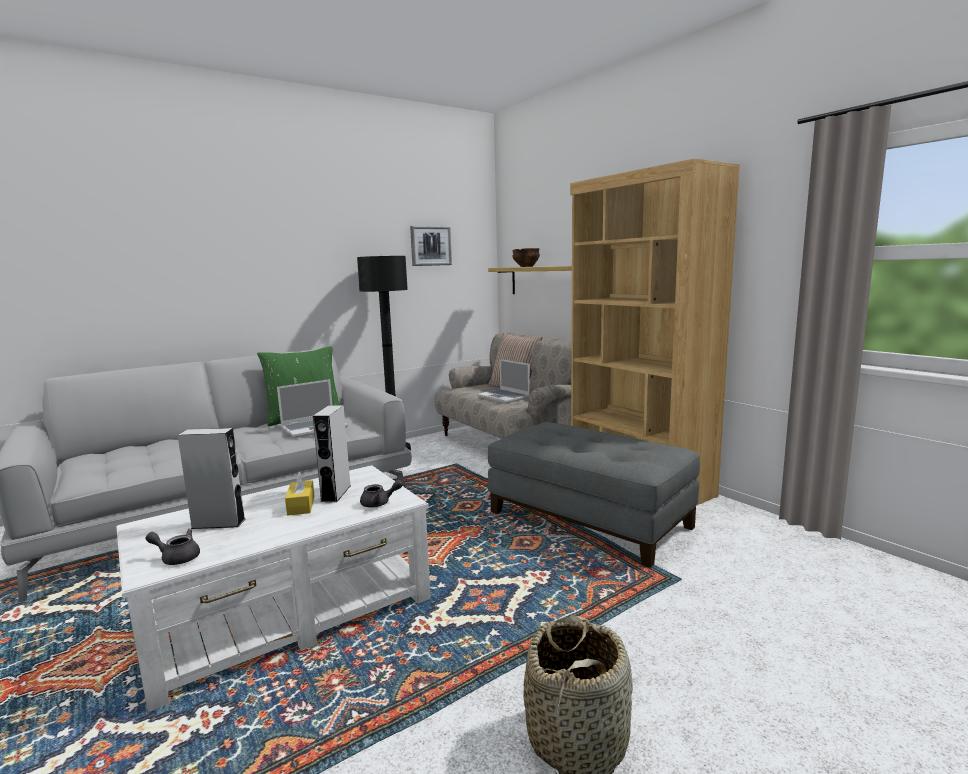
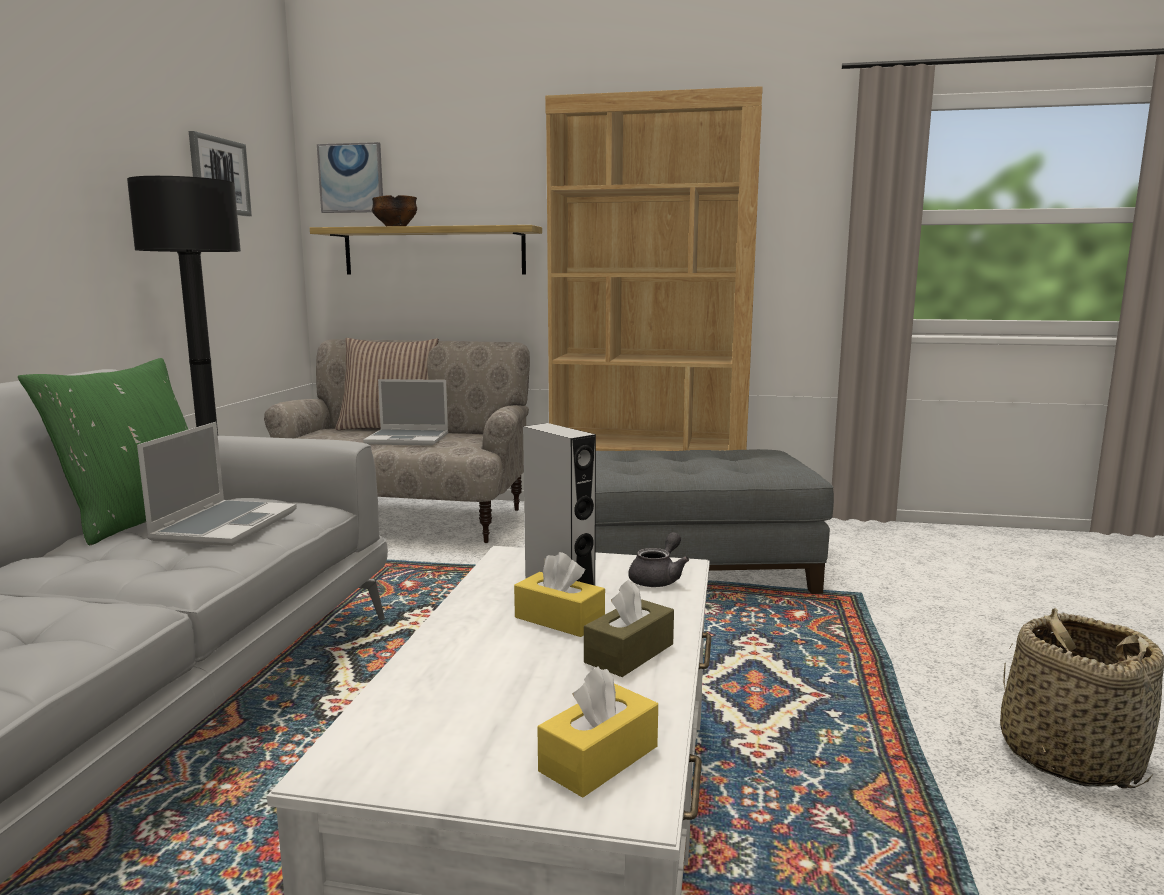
camera: 45 degrees left, 0 degrees up
grey teapot [145,529,200,565] -> yellow tissue box [538,666,658,798]
grey speaker [178,428,245,529] -> none
none -> picture [317,142,383,213]
none -> brown tissue box [584,580,674,677]

